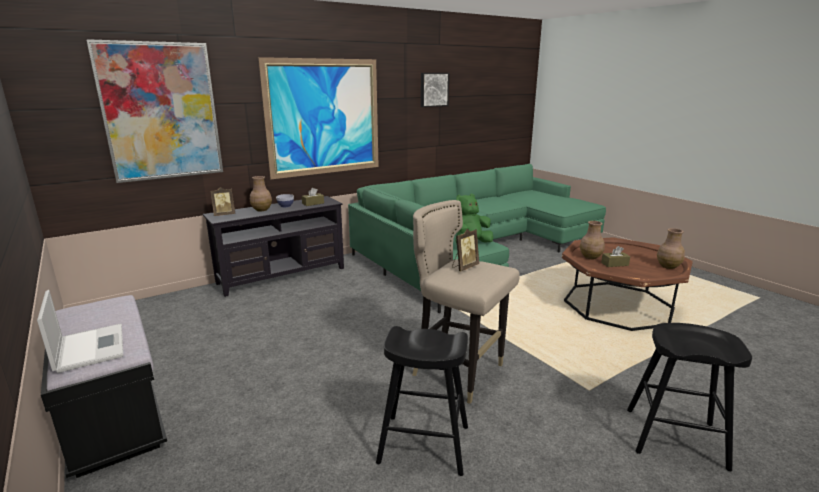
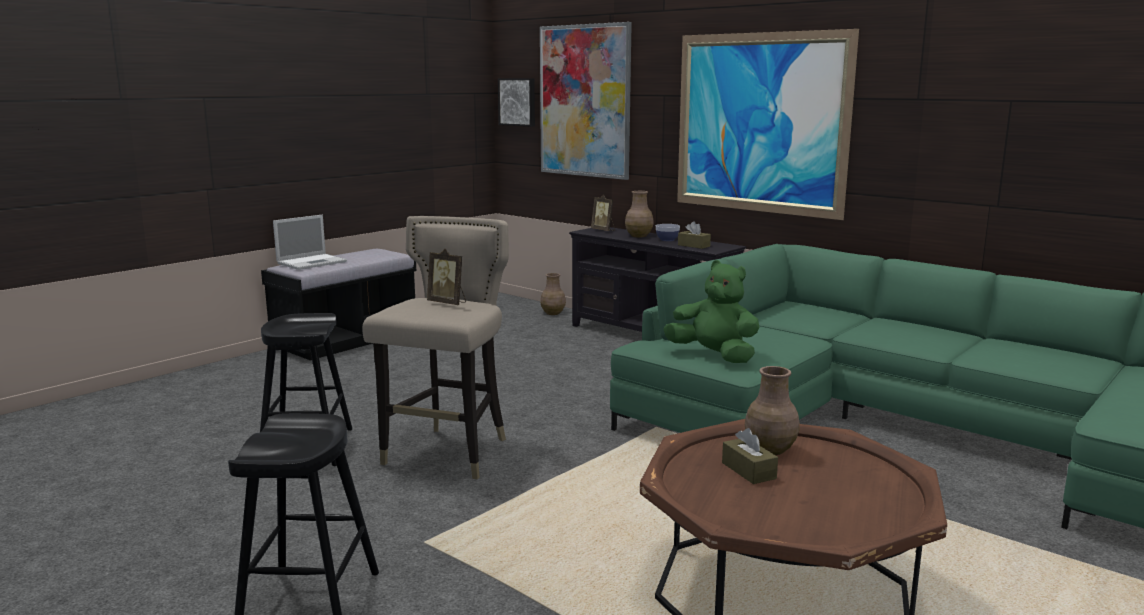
camera: 75 degrees right, 5 degrees down
picture [421,73,449,107] -> picture moved to [498,78,535,127]
brown vase [657,228,685,269] -> brown vase moved to [540,273,566,315]

